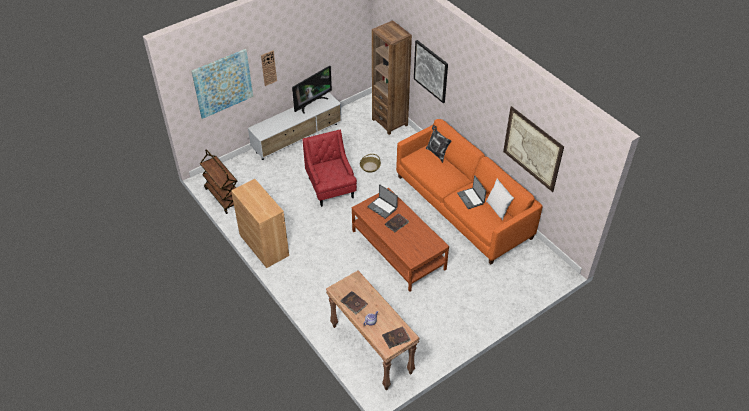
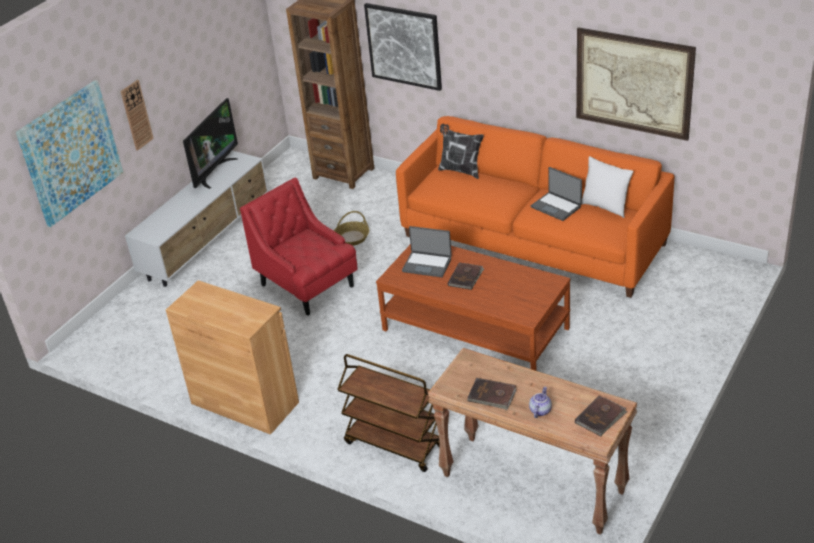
camera: 20 degrees left, 10 degrees down
brown cart [200,149,237,214] -> brown cart moved to [337,354,440,472]

